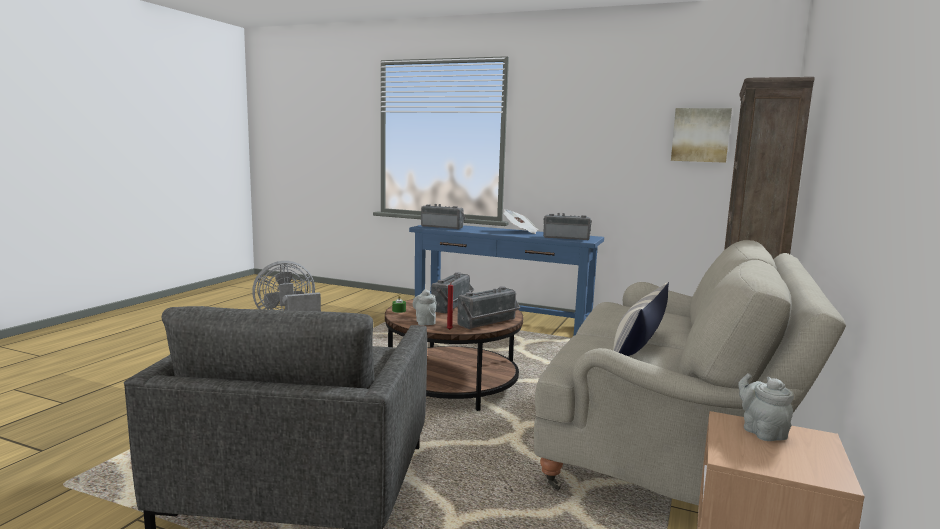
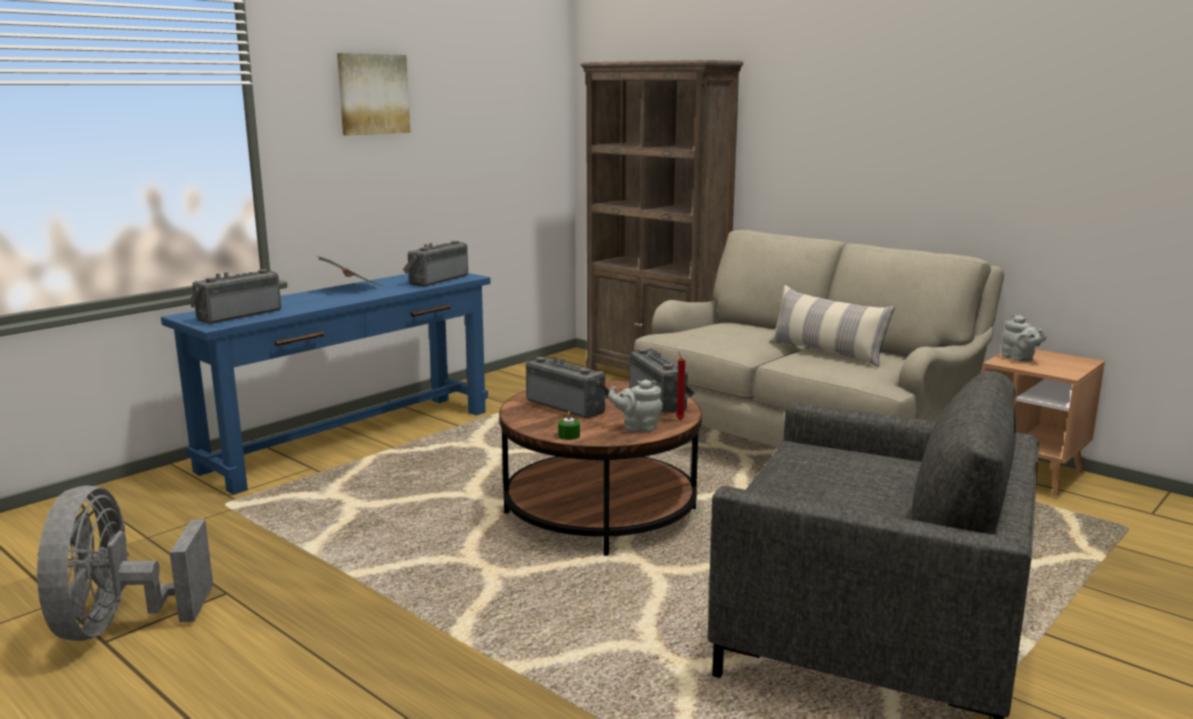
camera: 70 degrees left, 5 degrees up
picture [671,108,732,163] -> picture moved to [337,53,410,136]
grey teapot [738,373,794,441] -> grey teapot turned 120 degrees counterclockwise [1001,314,1046,361]

